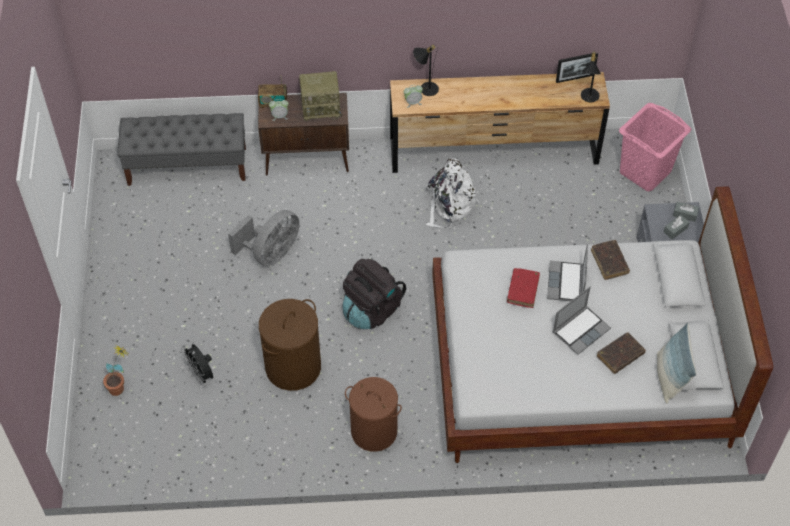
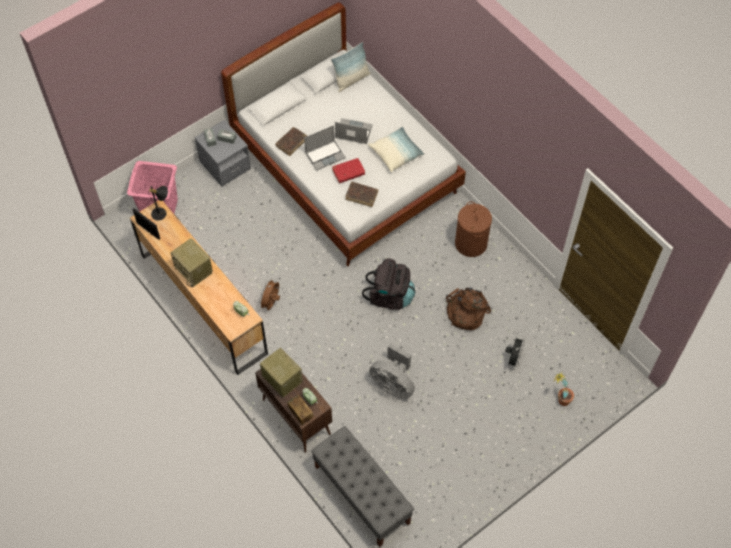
camera: 125 degrees left, 5 degrees up
grey fan [228,210,300,266] -> grey fan turned 150 degrees counterclockwise [369,343,415,399]
brown laundry basket [259,299,321,391] -> brown backpack [446,288,491,330]
black table lamp [413,45,439,96] -> none
white backpack [426,158,479,228] -> brown fan [259,278,280,310]
brown book [597,332,646,374] -> brown book moved to [346,182,378,207]
none -> radio [170,238,213,287]
none -> pillow [368,127,424,172]

